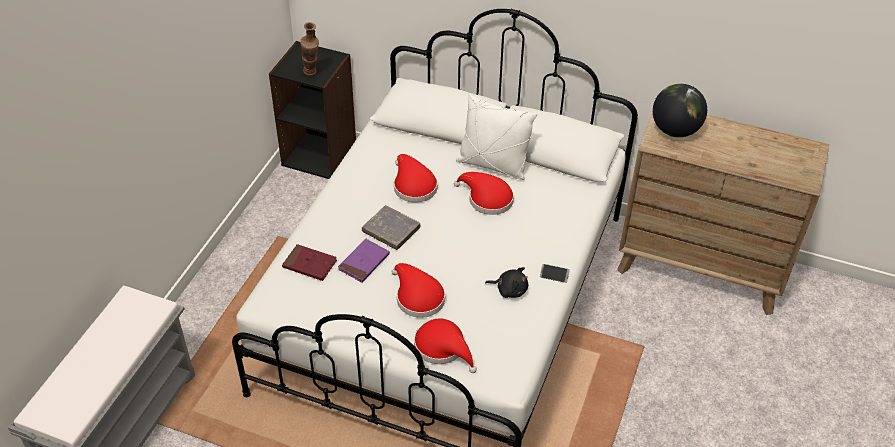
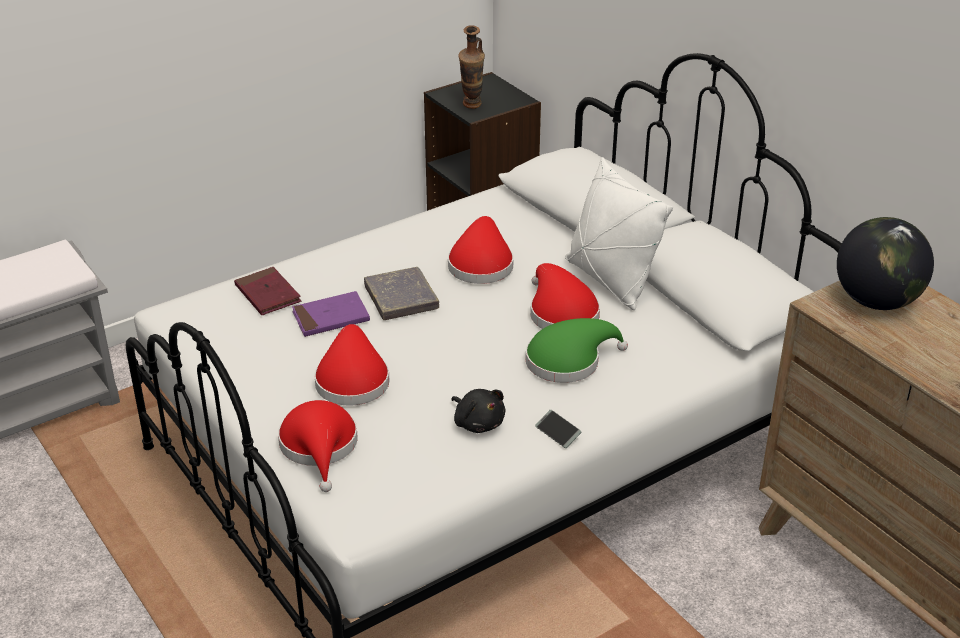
camera: 35 degrees right, 10 degrees down
none -> green hat [526,318,628,383]

